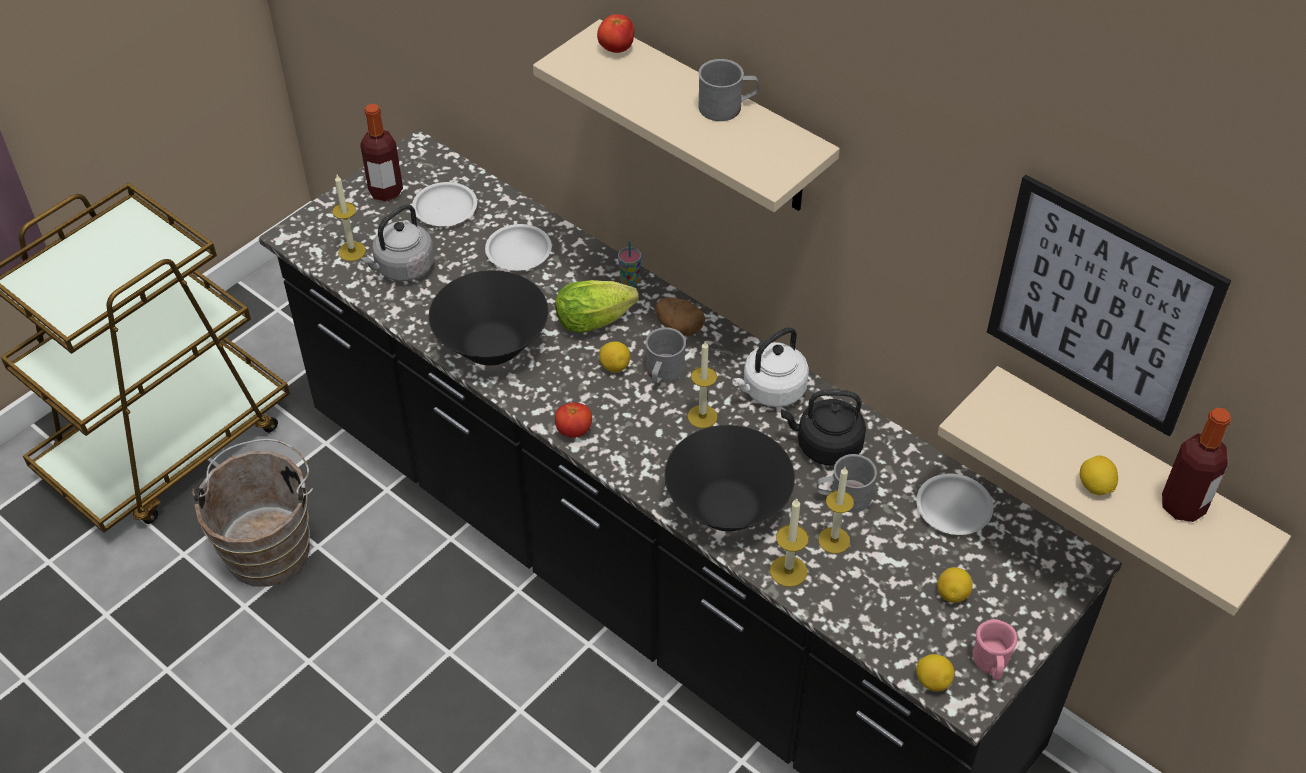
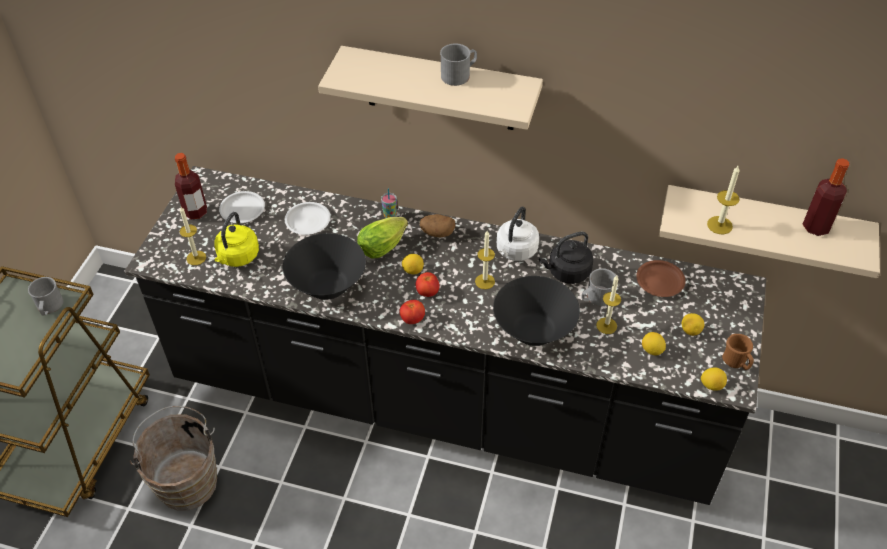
camera: 25 degrees left, 0 degrees up
grey kettle [360,204,434,281] -> yellow kettle [214,212,259,267]
tomato [597,14,635,53] -> tomato moved to [416,272,440,297]
grey mug [646,327,686,384] -> grey mug moved to [28,277,63,316]
candle [770,499,809,587] -> candle moved to [707,166,740,234]
white plate [916,474,993,535] -> brown plate [636,260,685,297]
pink mug [972,619,1018,680] -> brown mug [722,334,754,370]
picture [987,175,1231,436] -> none
lemon [1080,456,1118,495] -> lemon moved to [642,332,666,355]

